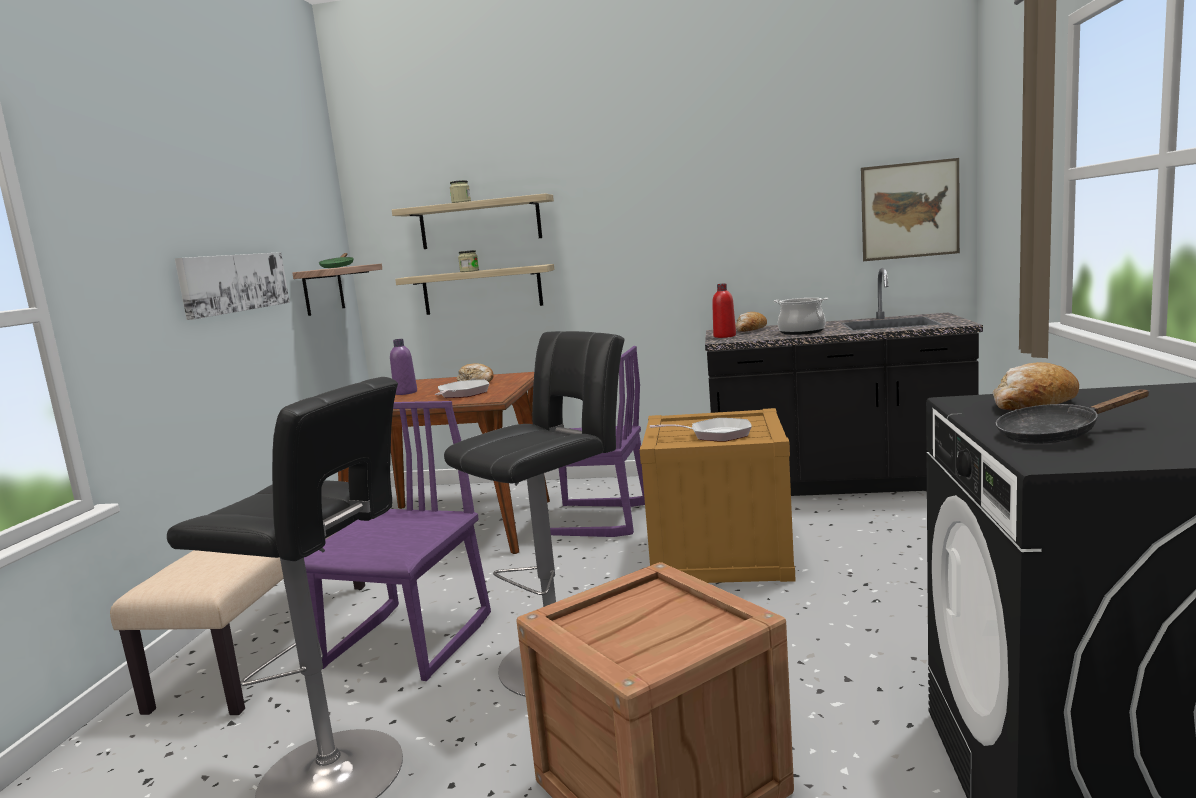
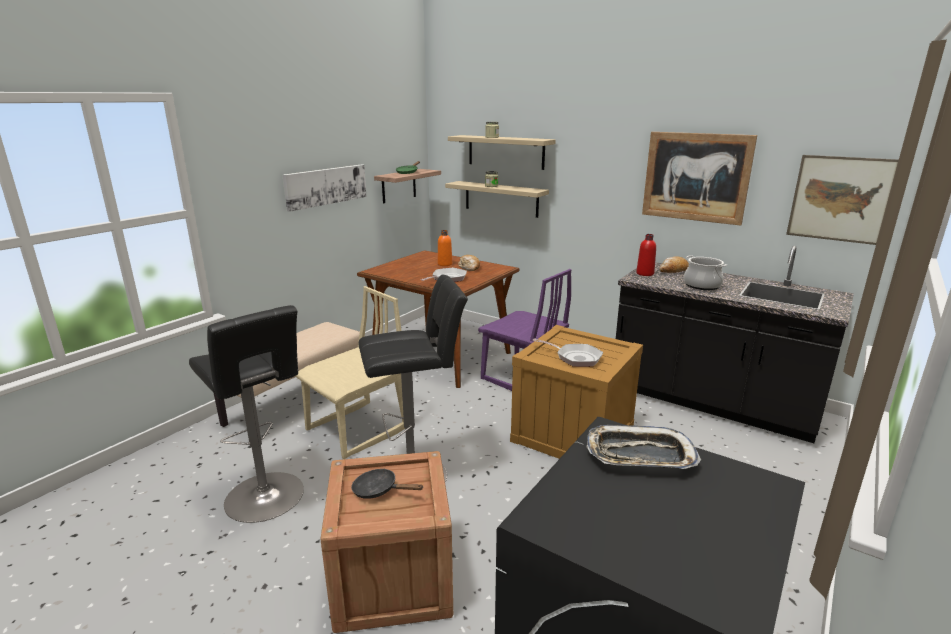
camera: 25 degrees right, 10 degrees up
purple chair [304,401,491,681] -> beige chair [295,286,405,459]
purple bottle [390,339,417,395] -> none
bread [993,362,1079,410] -> tray [586,425,701,469]
black frying pan [996,389,1149,444] -> black frying pan moved to [351,468,424,499]
none -> orange bottle [438,230,452,266]
none -> picture [642,132,757,226]

